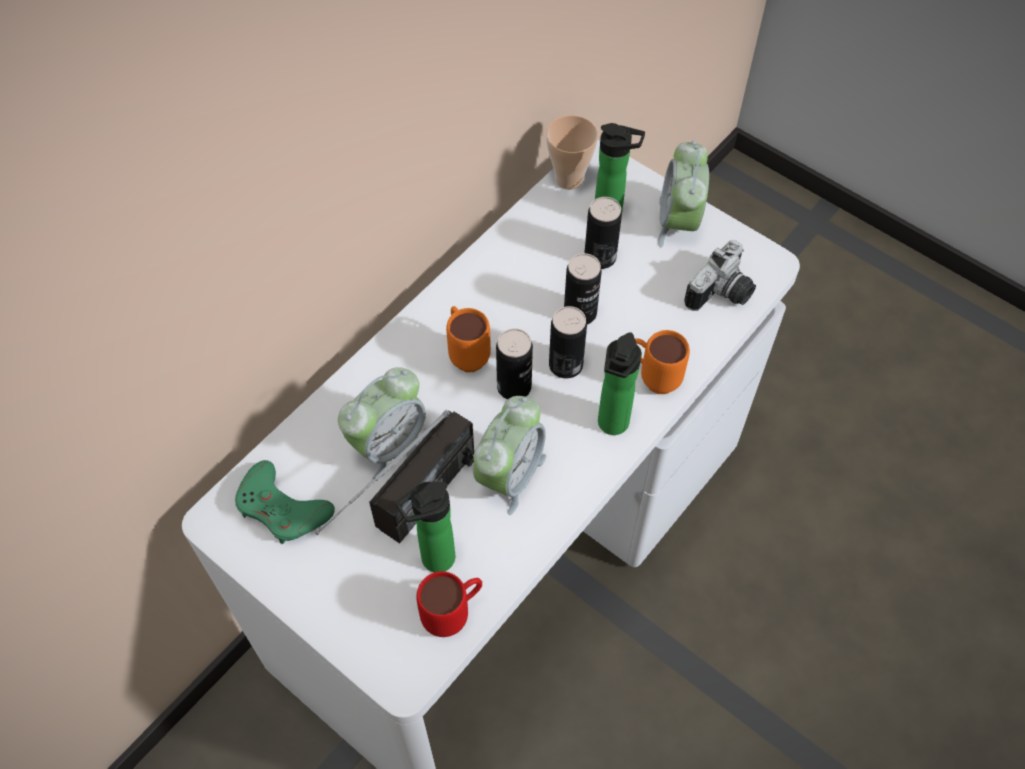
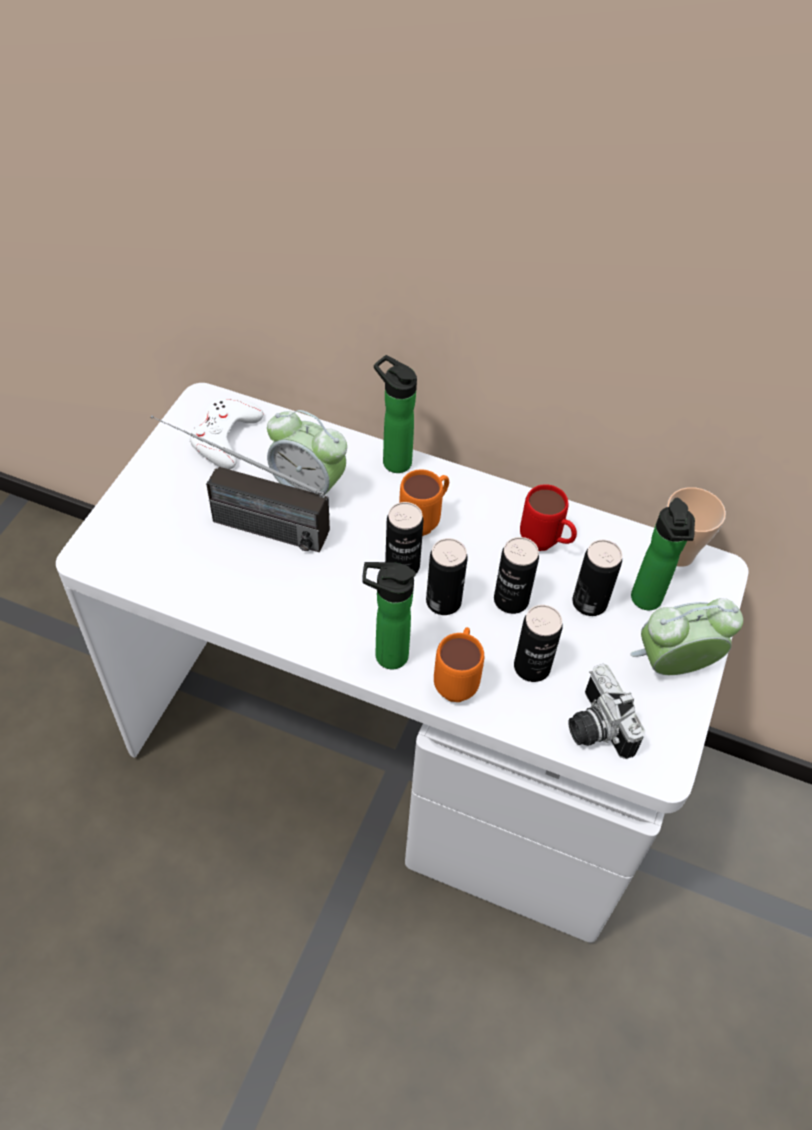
camera: 70 degrees right, 5 degrees down
green game controller [235,460,335,544] -> white game controller [189,398,263,470]
bottle [395,481,455,572] -> bottle moved to [374,355,417,473]
red mug [416,571,482,637] -> red mug moved to [520,484,577,551]
alarm clock [473,396,546,515] -> none
camera [684,240,756,311] -> camera turned 45 degrees clockwise [568,664,646,759]
none -> can [514,605,563,682]

